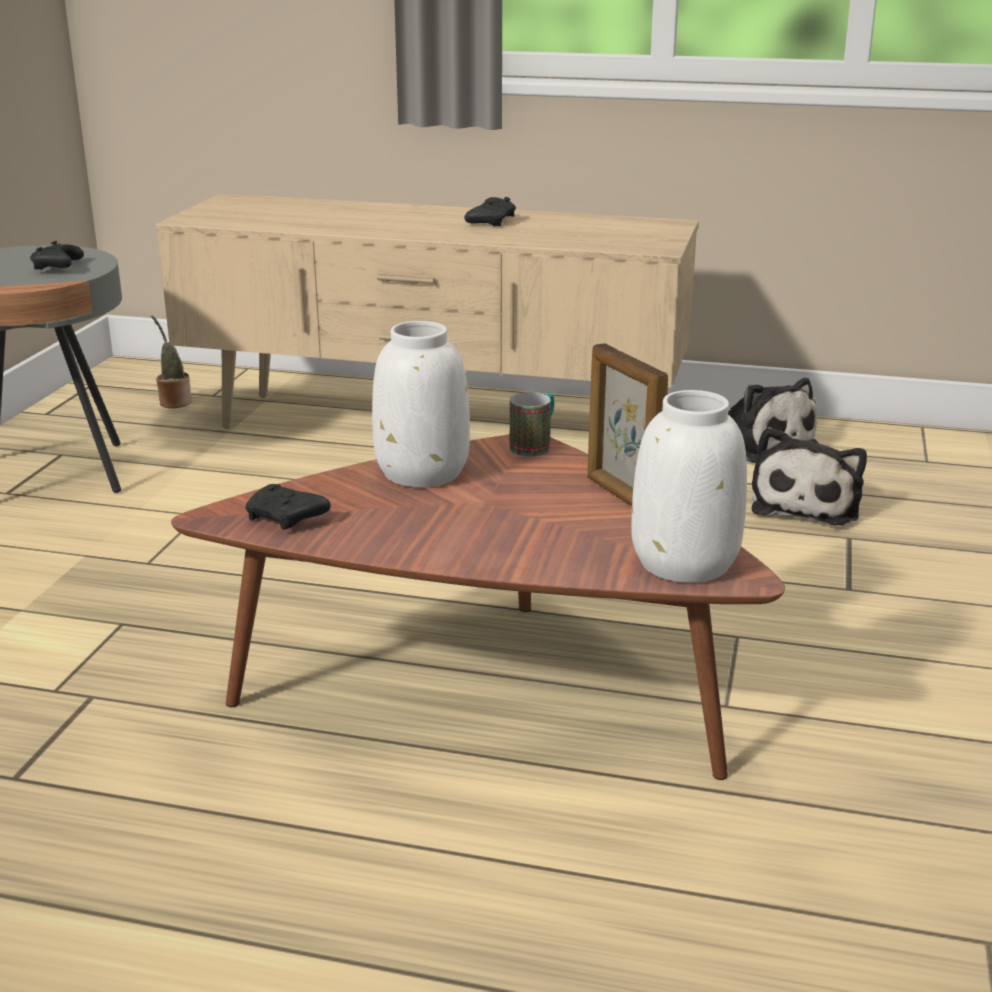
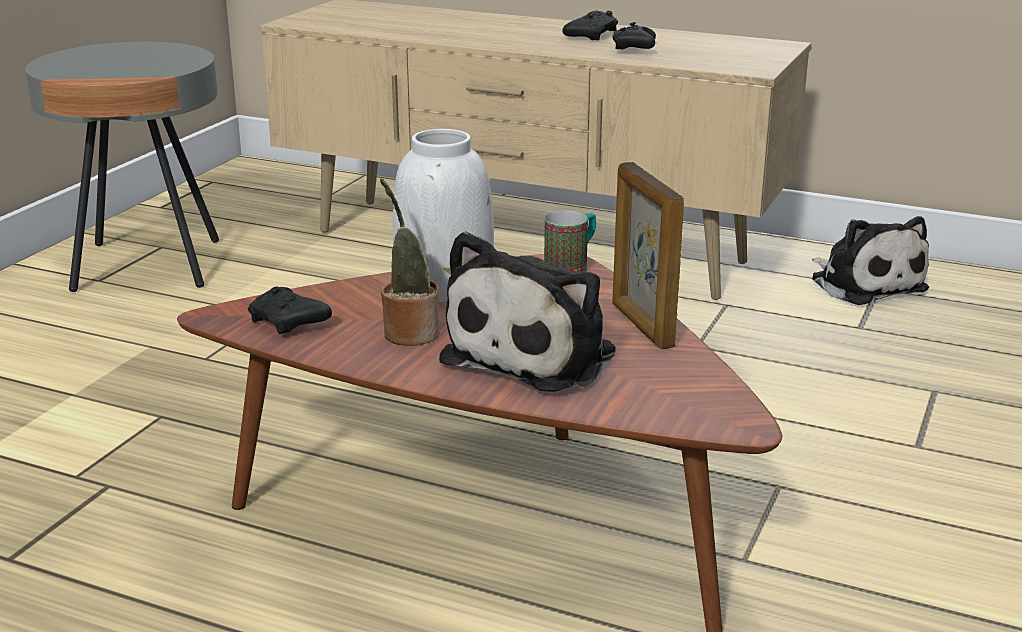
camera: 10 degrees right, 0 degrees up
black game controller [30,241,84,270] -> black game controller moved to [613,22,656,50]
potted plant [151,315,192,408] -> potted plant moved to [380,178,440,346]
white vase [632,390,747,583] -> none
plush toy [752,427,867,525] -> plush toy moved to [439,231,616,392]

